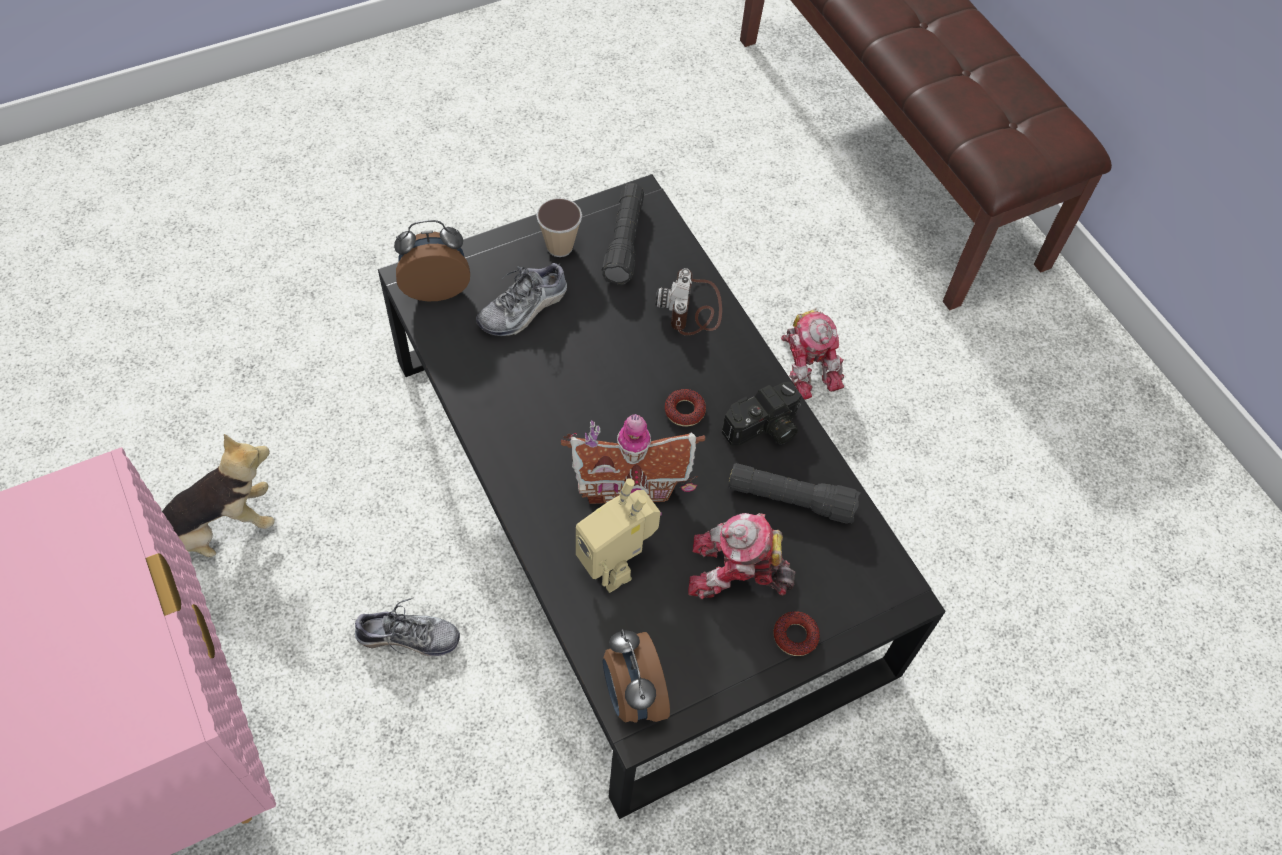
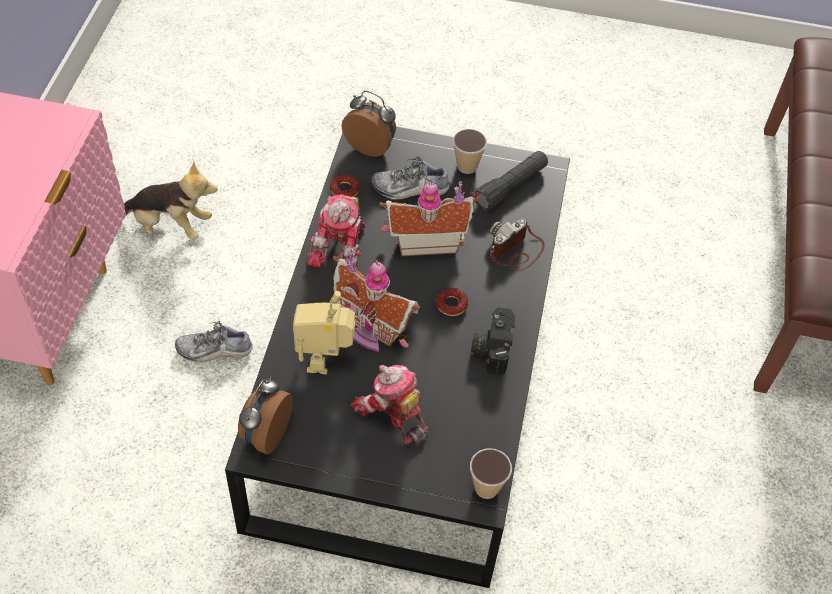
camera: 40 degrees right, 5 degrees down
shoe [355,598,460,656] -> shoe turned 135 degrees clockwise [175,321,253,363]
camera [722,382,801,446] -> camera turned 90 degrees clockwise [471,307,515,375]
black flashlight [728,463,861,524] -> none
donut [773,611,820,656] -> donut moved to [330,174,360,197]
toy robot [781,308,844,400] -> toy robot moved to [307,194,366,269]
none -> toy house [379,180,480,256]
none -> cup [470,448,512,499]

